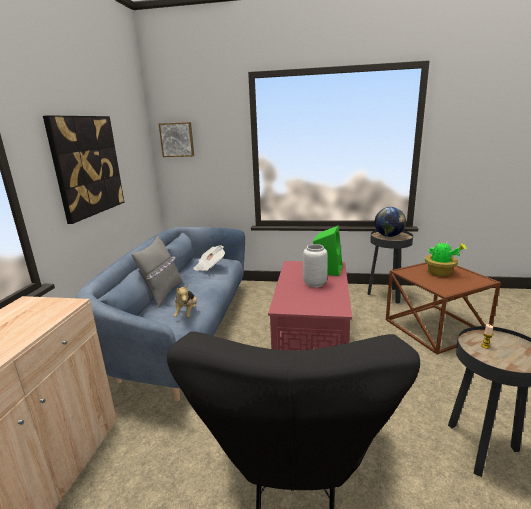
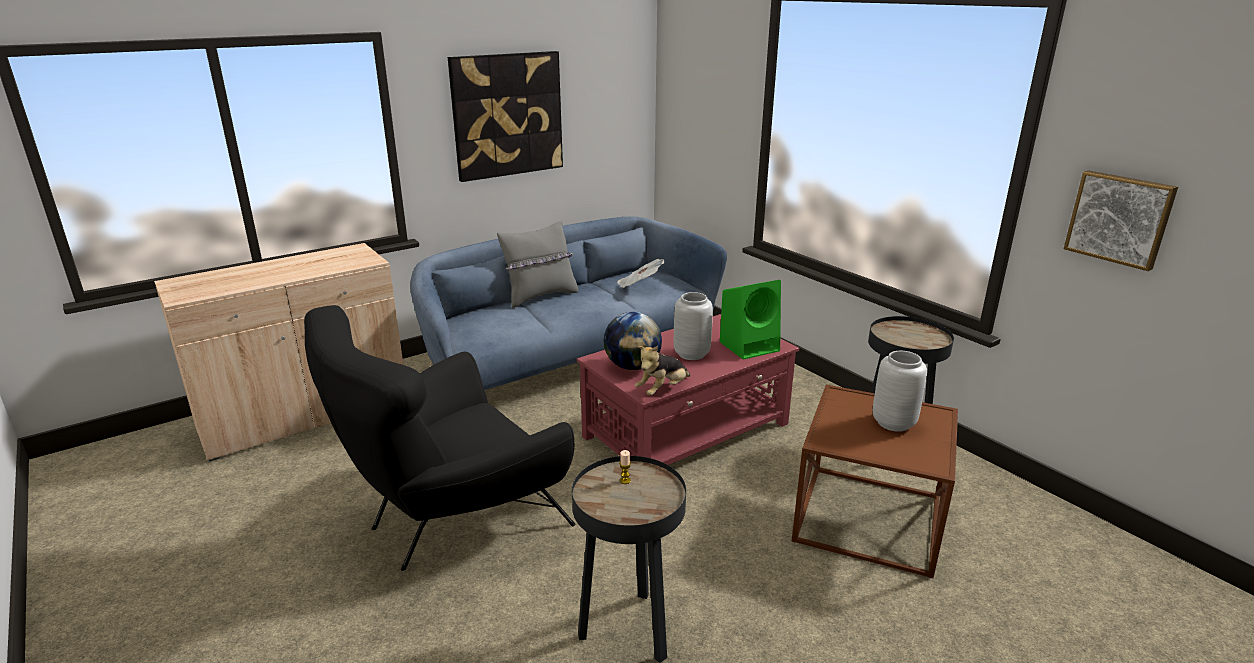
camera: 45 degrees right, 5 degrees up
picture [159,122,194,157] -> picture moved to [1064,170,1178,271]
plush toy [173,284,197,318] -> plush toy moved to [635,346,690,396]
globe [375,207,406,237] -> globe moved to [604,312,662,370]
potted plant [425,241,467,276] -> grey vase [873,351,927,432]

